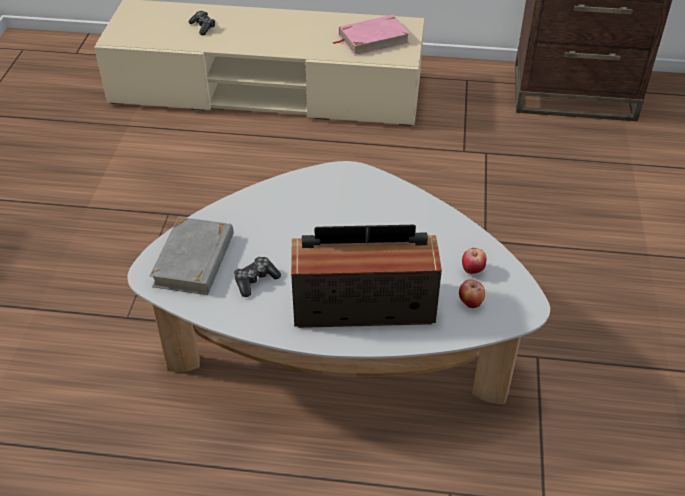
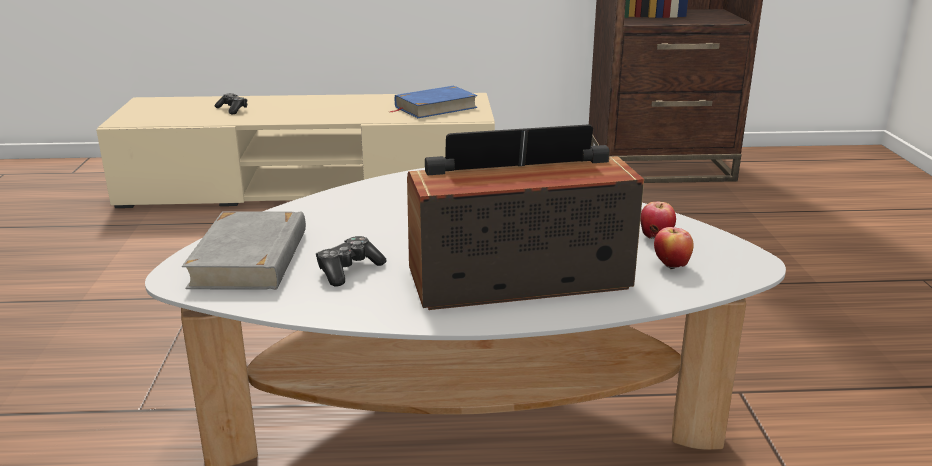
camera: 10 degrees left, 20 degrees down
pink book [333,15,410,56] -> blue book [389,86,478,118]

